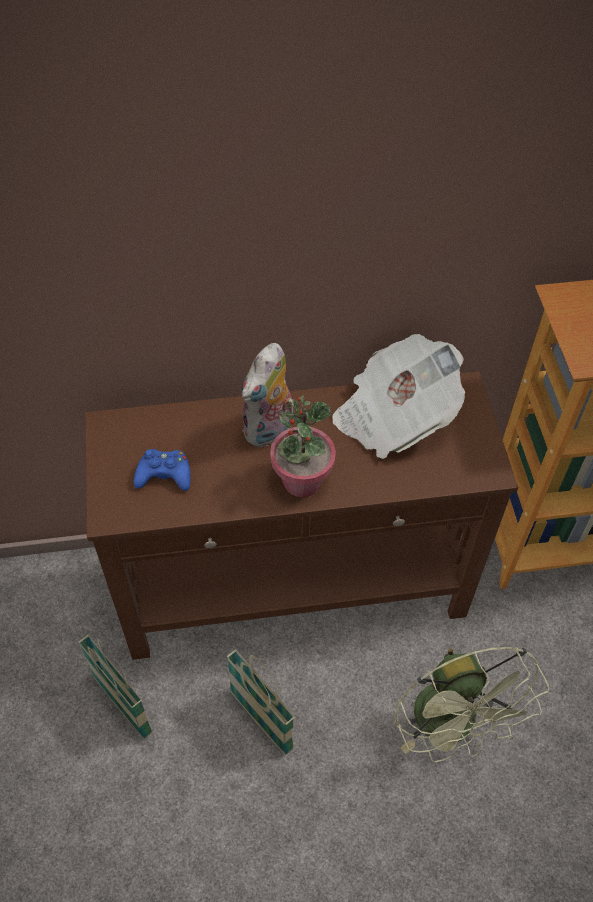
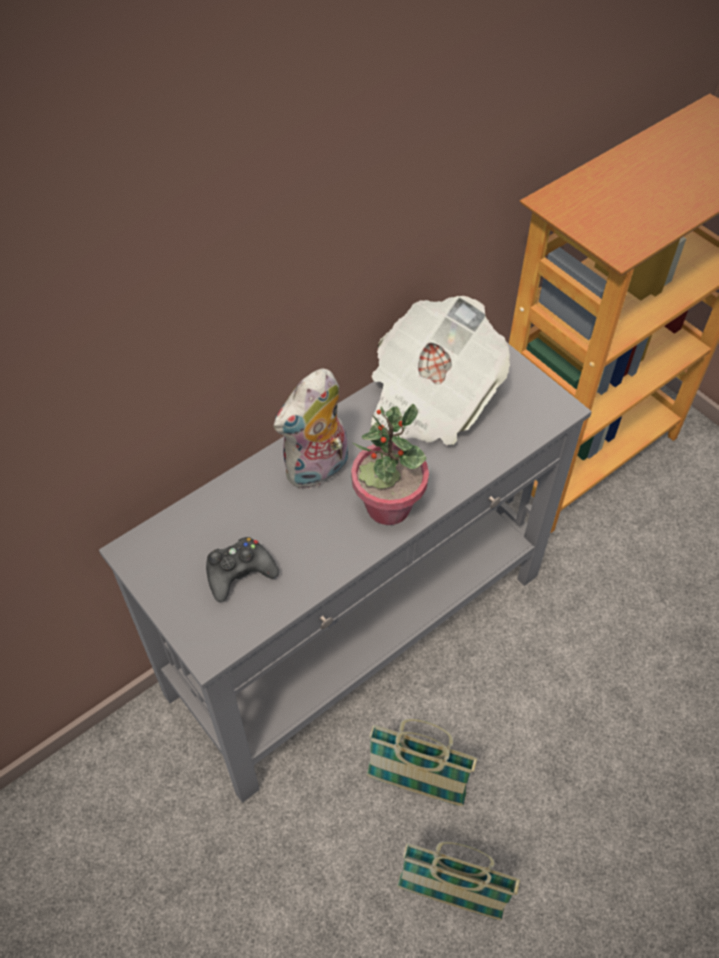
camera: 30 degrees left, 0 degrees up
basket [78,634,153,739] -> basket moved to [397,842,520,920]
brown console table [85,371,518,660] -> grey console table [99,343,592,803]
blue game controller [134,449,191,491] -> black game controller [206,537,279,602]
plush toy [241,343,294,448] -> plush toy turned 45 degrees clockwise [274,368,348,489]
green fan [395,647,549,762] -> none

